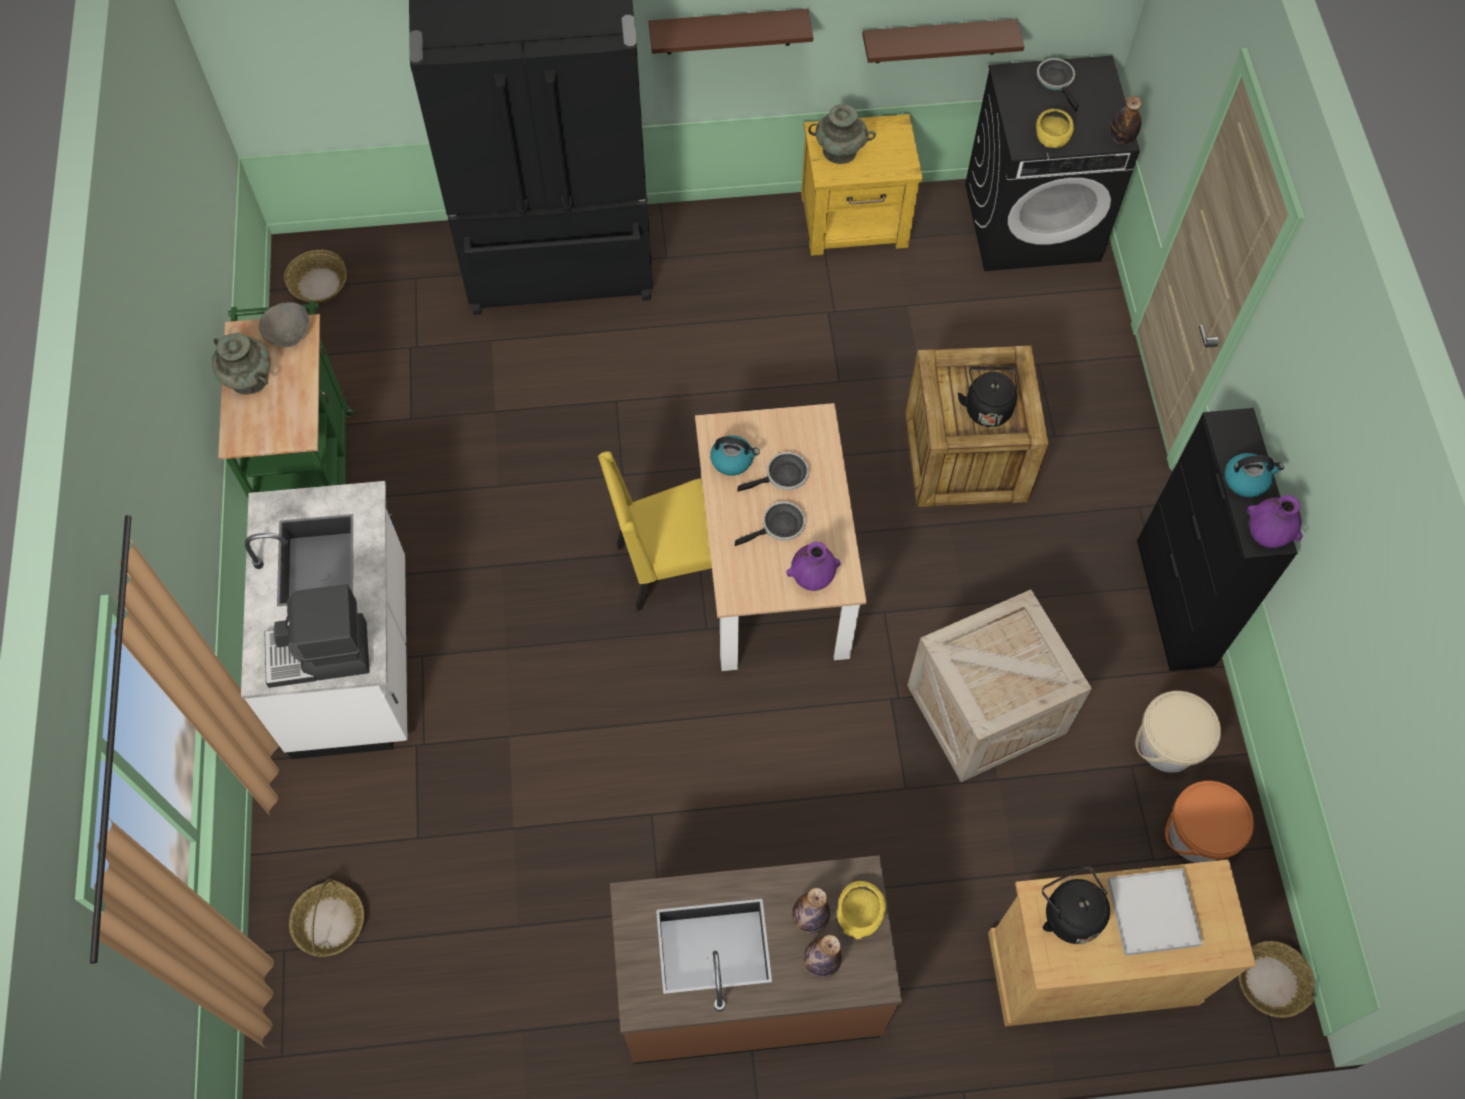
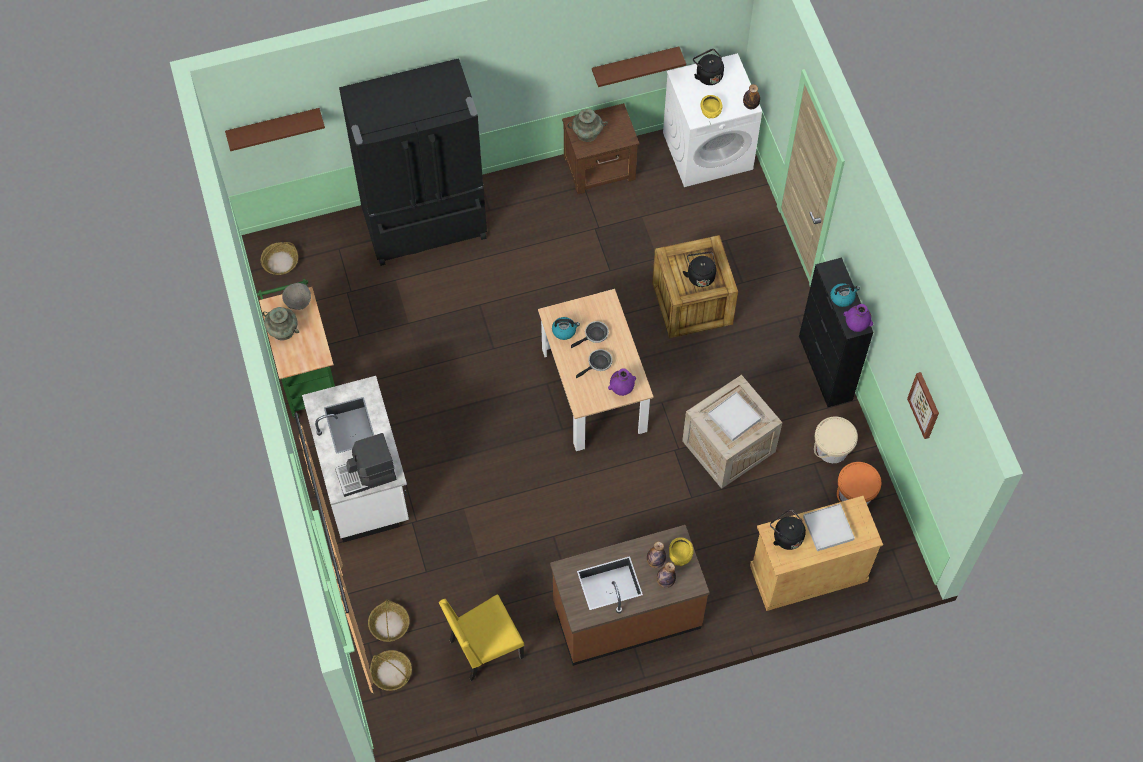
camera: 10 degrees left, 0 degrees up
yellow chair [598,451,712,611] -> yellow chair moved to [439,595,525,681]
brown shelf [649,9,813,54] -> brown shelf moved to [225,108,325,151]
yellow nightstand [801,114,923,256] -> brown nightstand [562,103,640,194]
black washing machine [965,55,1140,271] -> white washing machine [663,53,762,187]
frying pan [1037,58,1078,112] -> black kettle [693,49,724,85]
basket [1238,941,1315,1018] -> basket moved to [370,650,412,691]
none -> white tray [708,392,761,441]
none -> picture [907,372,939,439]

